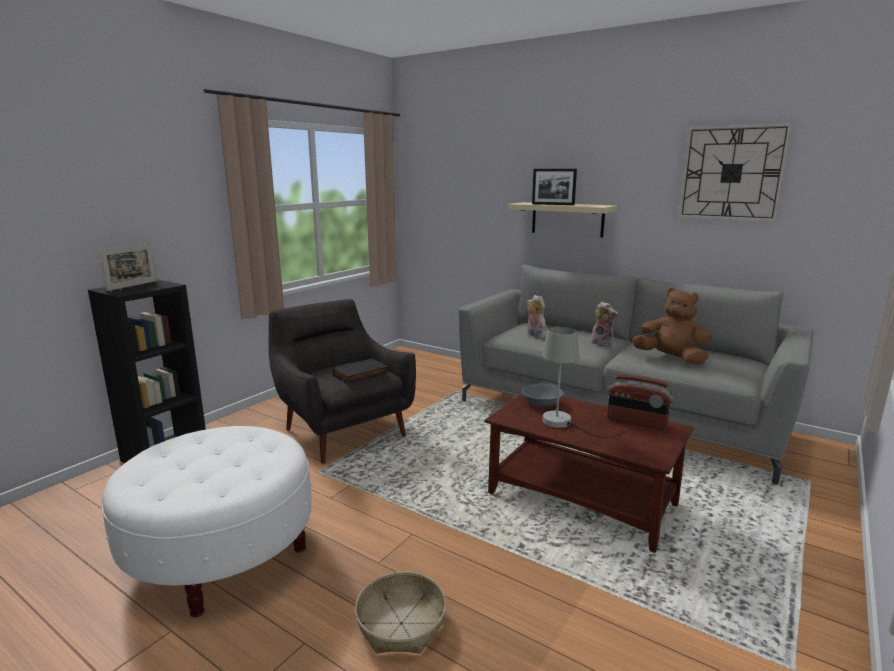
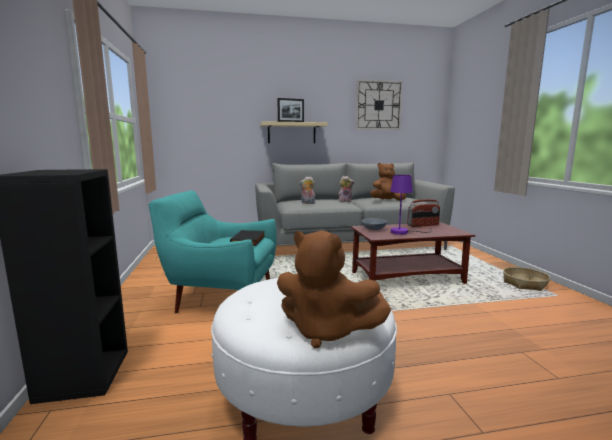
camera: 45 degrees left, 5 degrees down
picture frame [99,243,157,291] -> none
grey armchair [268,299,416,464] -> turquoise armchair [149,190,277,313]
basket [355,572,446,654] -> basket moved to [503,267,550,291]
grey table lamp [542,327,625,438] -> purple table lamp [390,175,432,235]
none -> brown plush toy [277,231,391,348]

